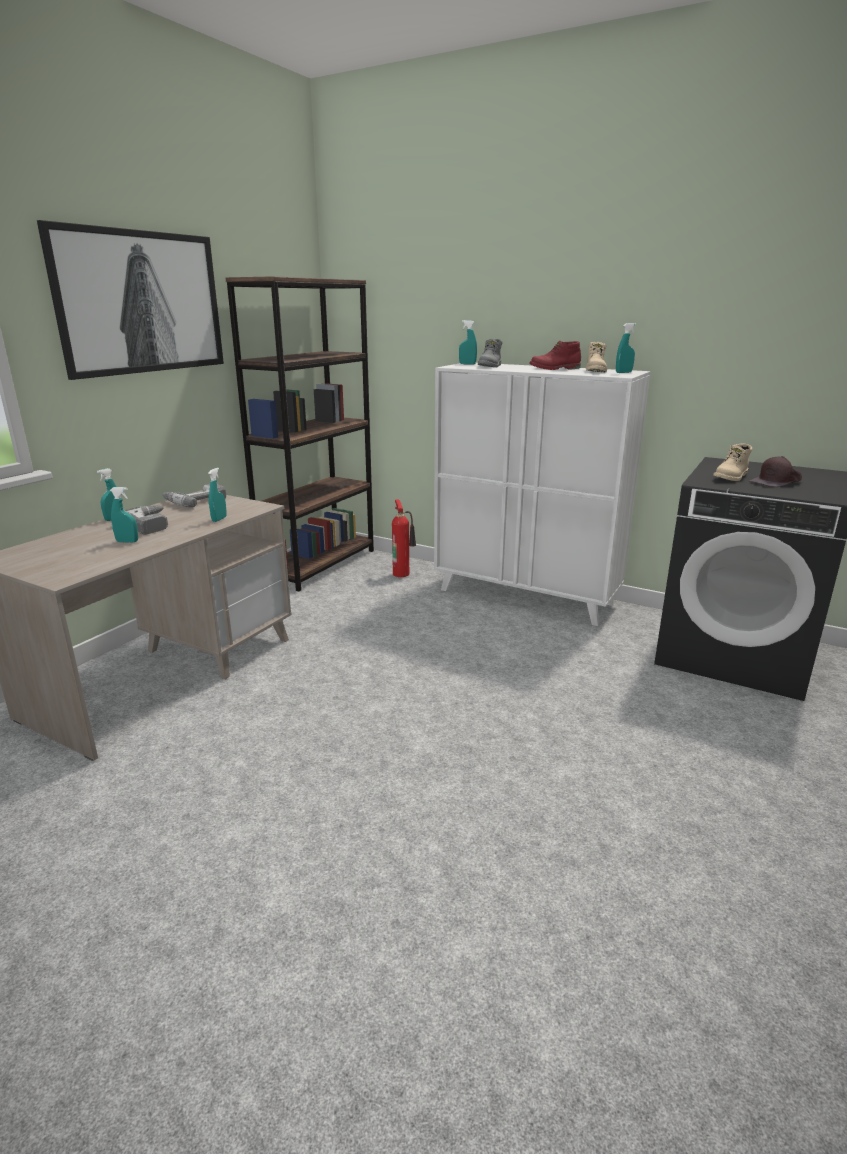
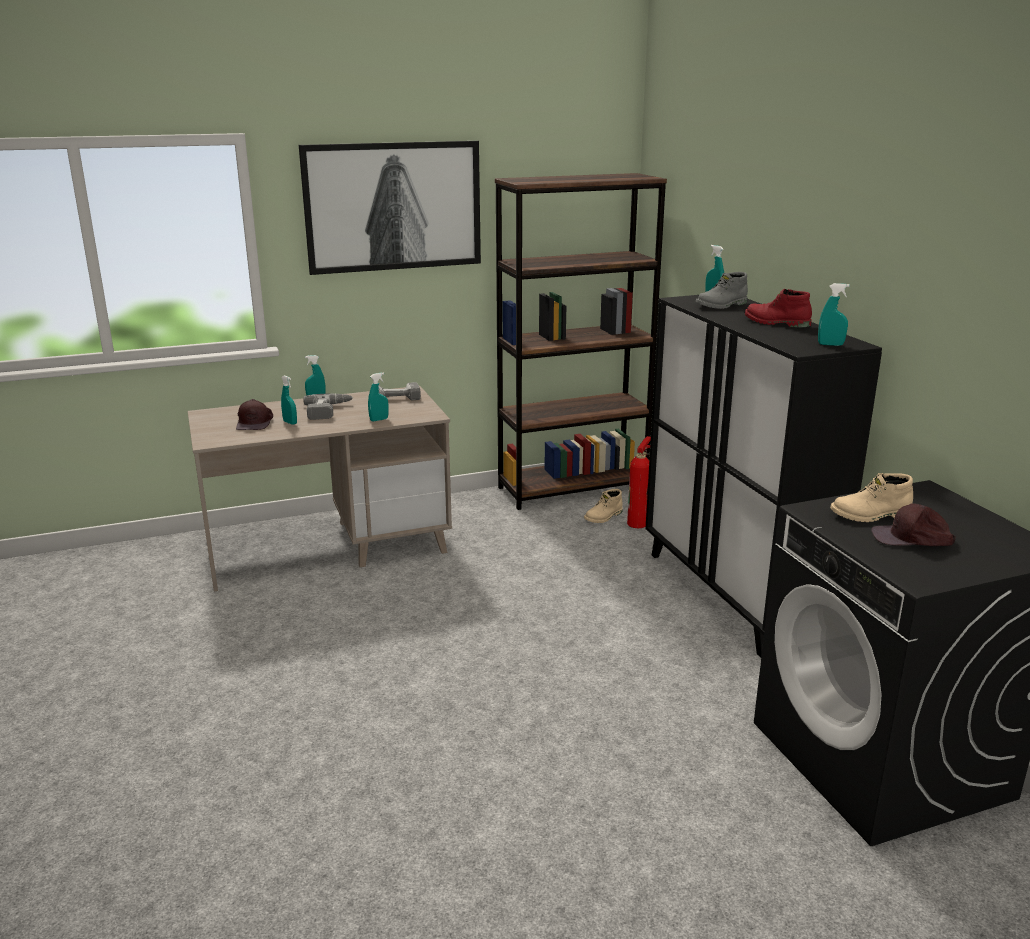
camera: 40 degrees right, 0 degrees up
white cabinet [434,363,650,626] -> black cabinet [645,295,882,658]
beige boot [586,342,607,372] -> beige boot moved to [584,489,623,523]
none -> brown cap [236,399,273,430]

